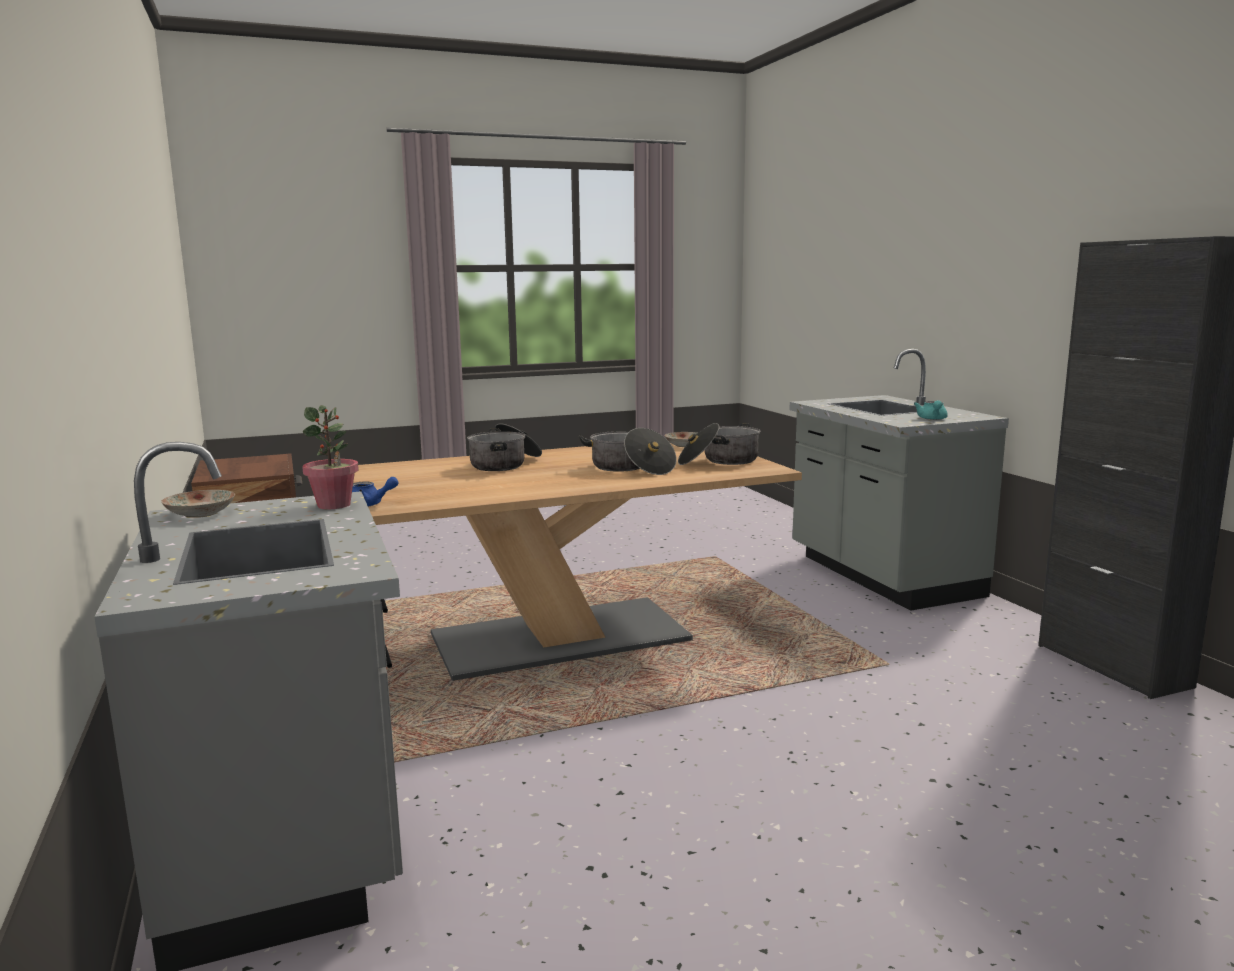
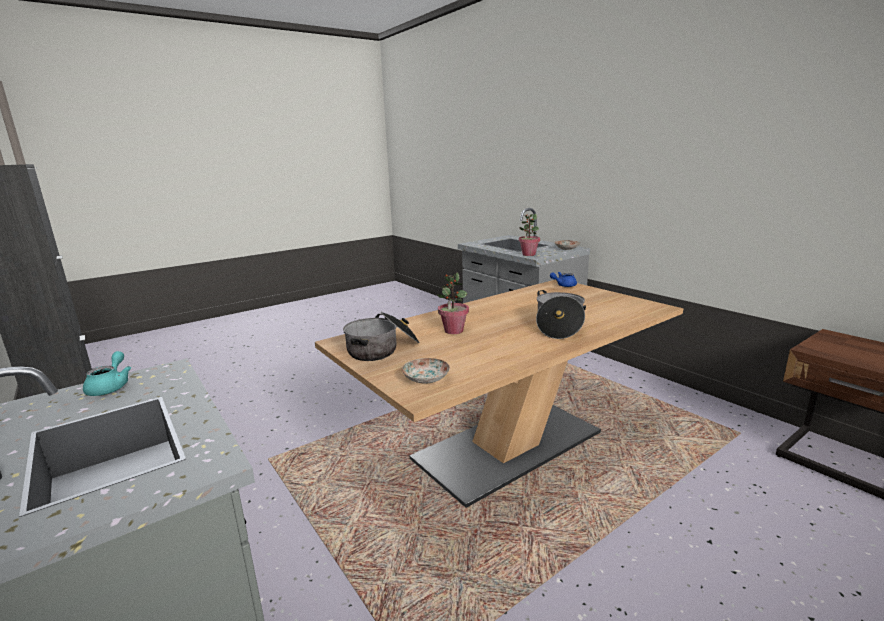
camera: 165 degrees right, 5 degrees up
cooking pot [579,428,676,475] -> potted plant [437,272,469,334]

